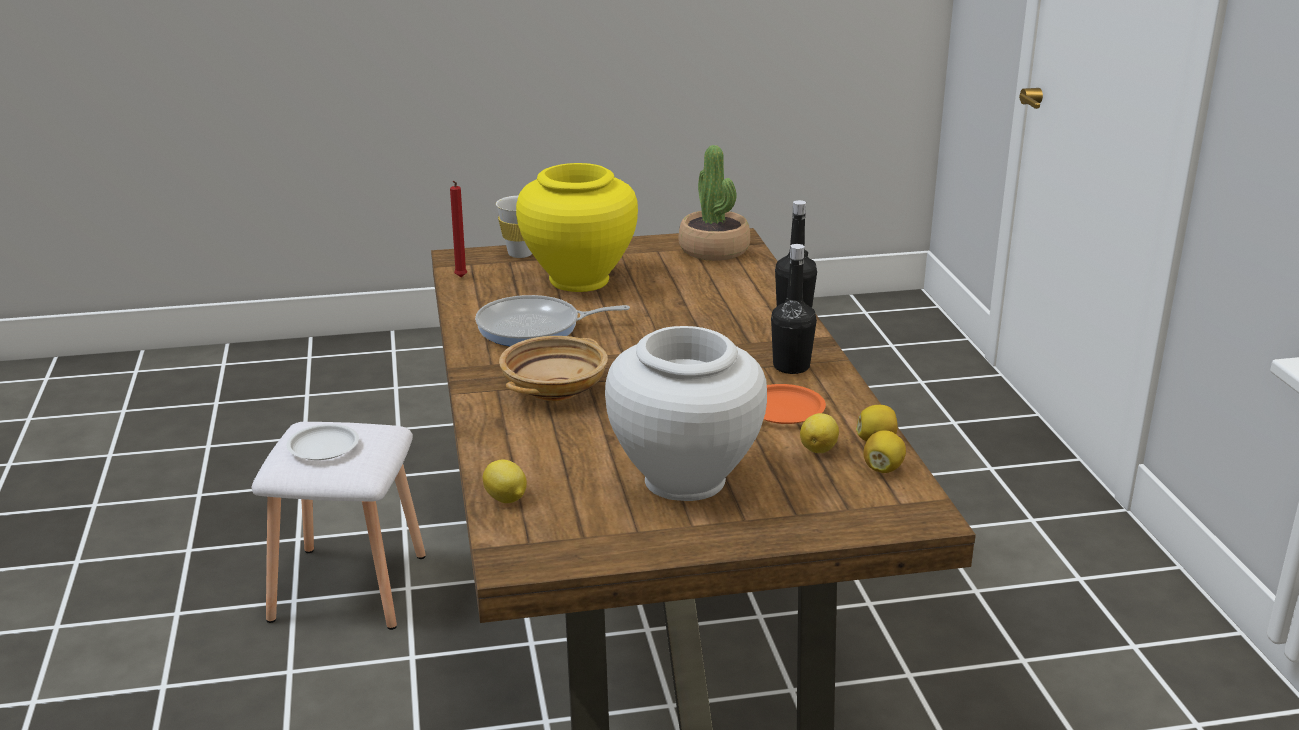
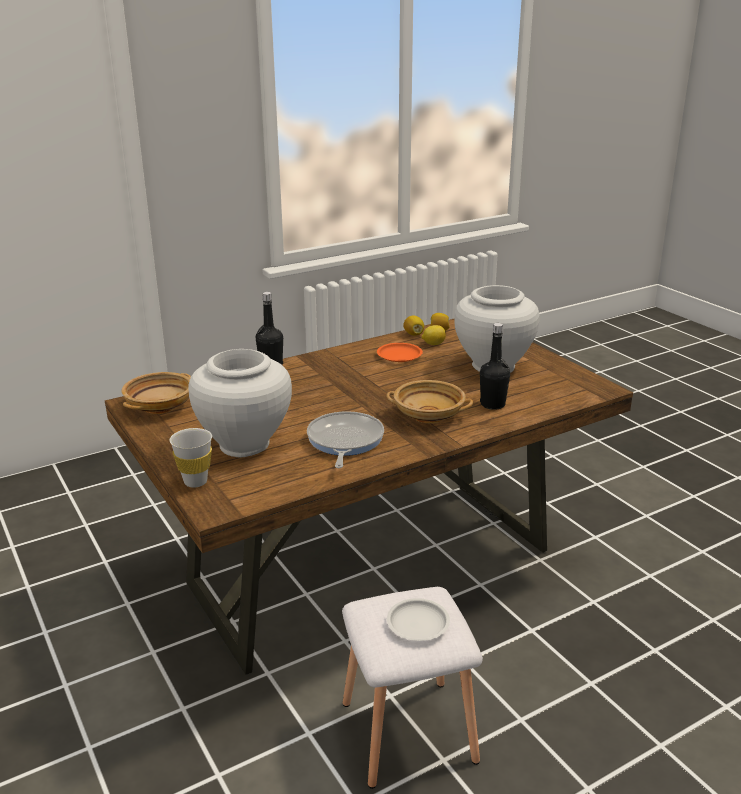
camera: 110 degrees left, 0 degrees up
red candle [450,181,467,277] -> none
frying pan [475,295,630,346] -> frying pan turned 150 degrees counterclockwise [307,411,384,468]
lemon [483,459,527,503] -> none
yellow vase [516,163,638,292] -> white vase [188,349,292,457]
potted plant [679,145,750,261] -> beige bowl [122,372,191,414]
black bottle [771,244,817,374] -> black bottle moved to [480,323,510,410]

